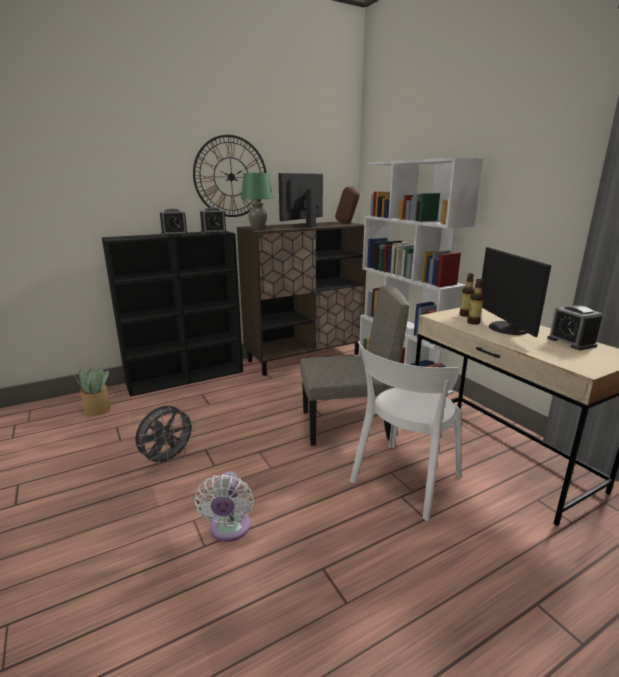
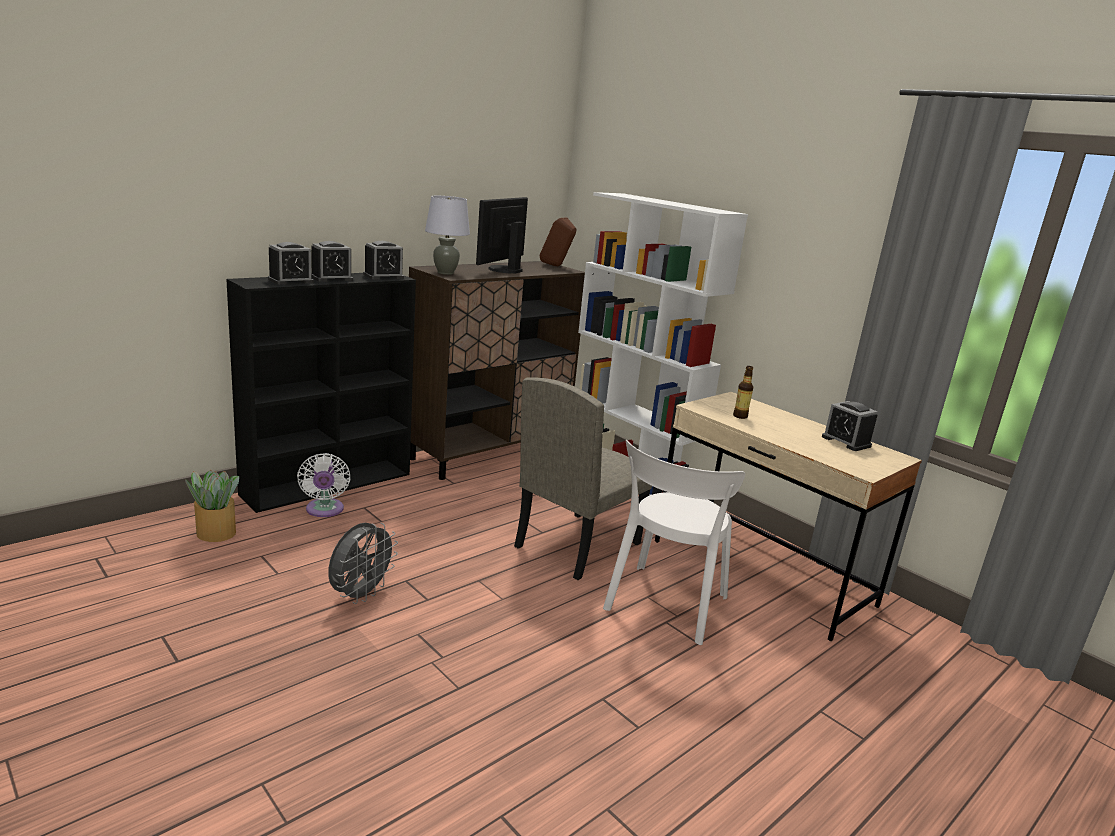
camera: 15 degrees left, 0 degrees up
wall clock [193,135,267,217] -> none
white fan [194,471,254,542] -> white fan moved to [297,453,350,517]
green table lamp [241,173,273,229] -> grey table lamp [425,196,470,275]
beige chair [300,286,409,446] -> beige chair turned 150 degrees clockwise [514,378,652,580]
bottle [459,273,474,317] -> none
monitor [482,247,551,337] -> none
none -> alarm clock [268,242,314,285]

